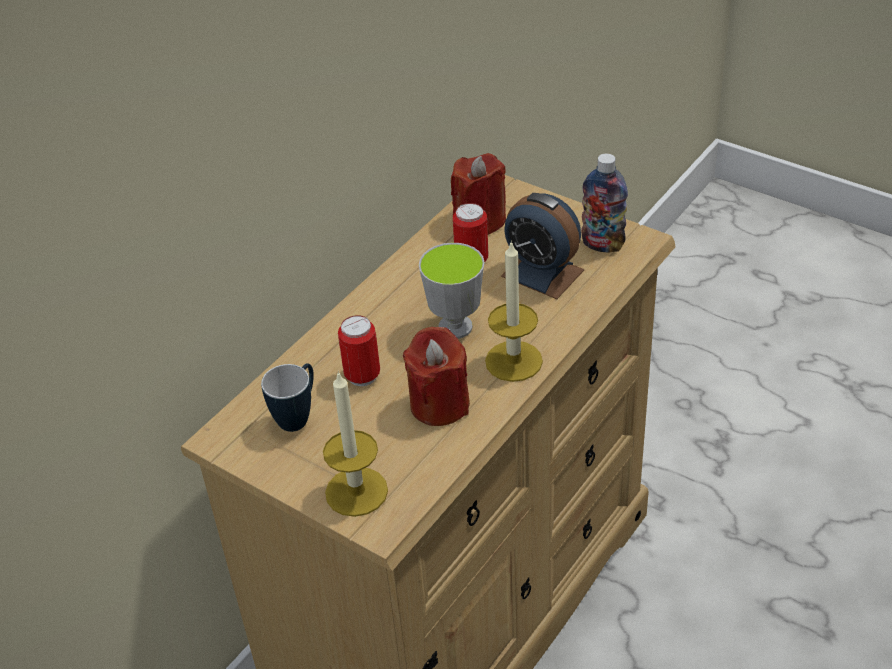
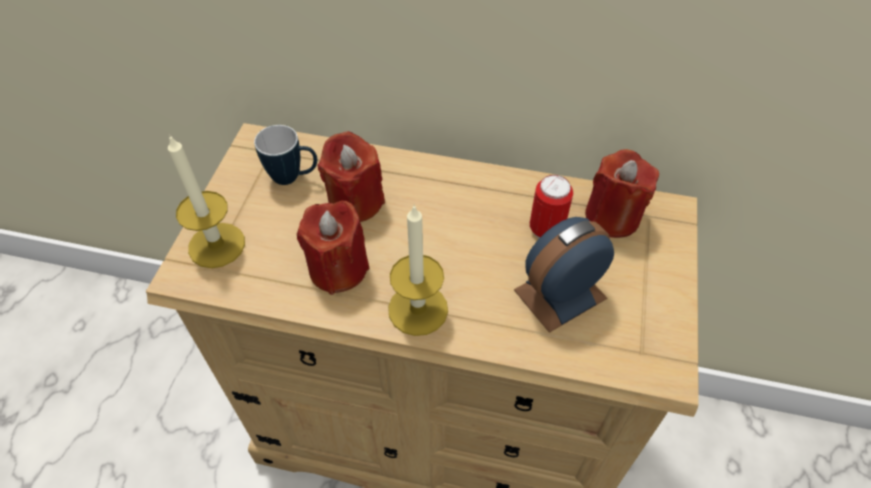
camera: 65 degrees right, 10 degrees up
can [338,315,380,386] -> red candle [318,131,385,222]
cup [419,243,484,339] -> none
alarm clock [501,193,584,299] -> alarm clock turned 45 degrees clockwise [514,217,614,333]
bottle [581,153,628,252] -> none

